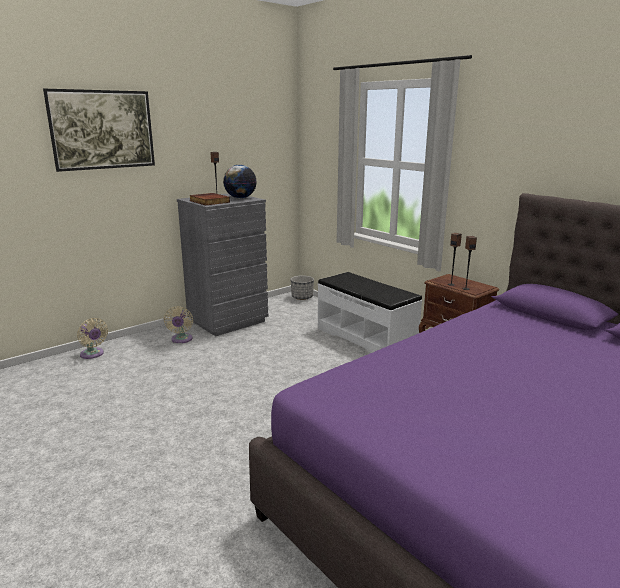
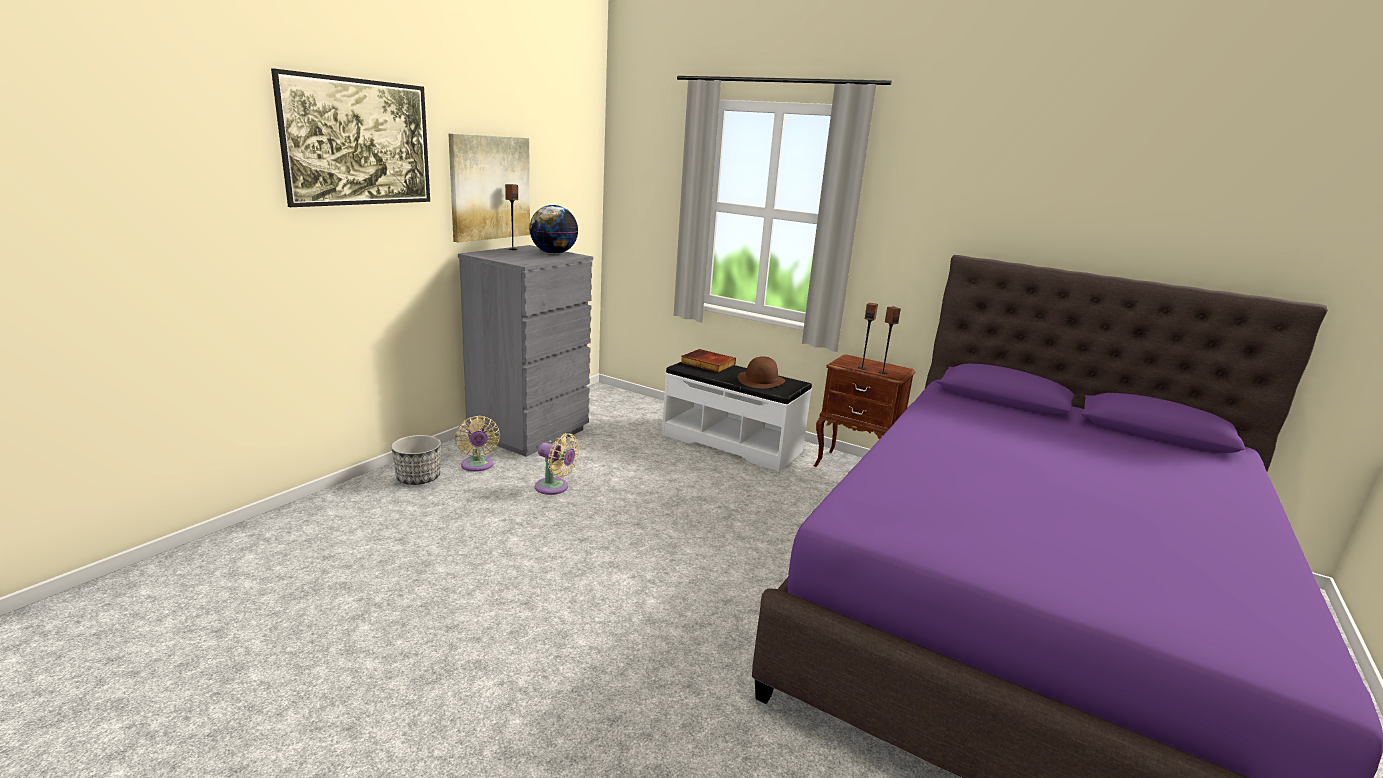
camera: 20 degrees left, 0 degrees up
beige fan [77,318,108,359] -> beige fan moved to [535,433,580,495]
book [189,193,230,205] -> book moved to [681,349,736,373]
planter [290,275,314,300] -> planter moved to [391,435,441,485]
none -> picture [449,134,530,242]
none -> brown hat [738,356,785,388]

